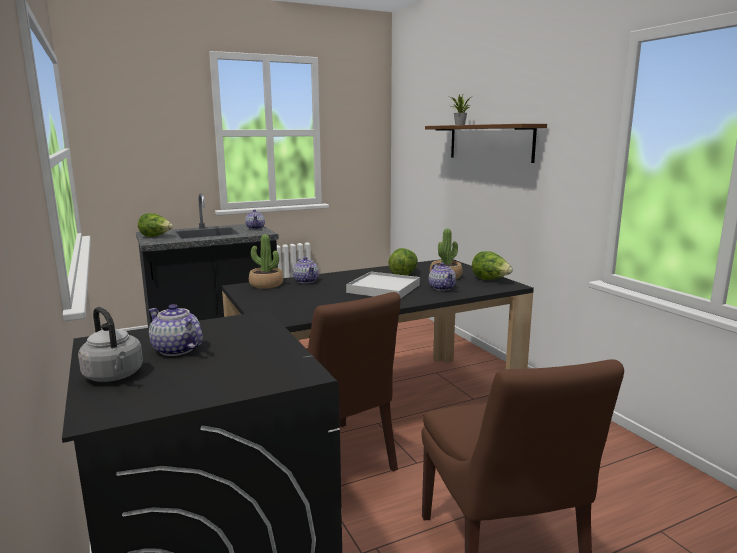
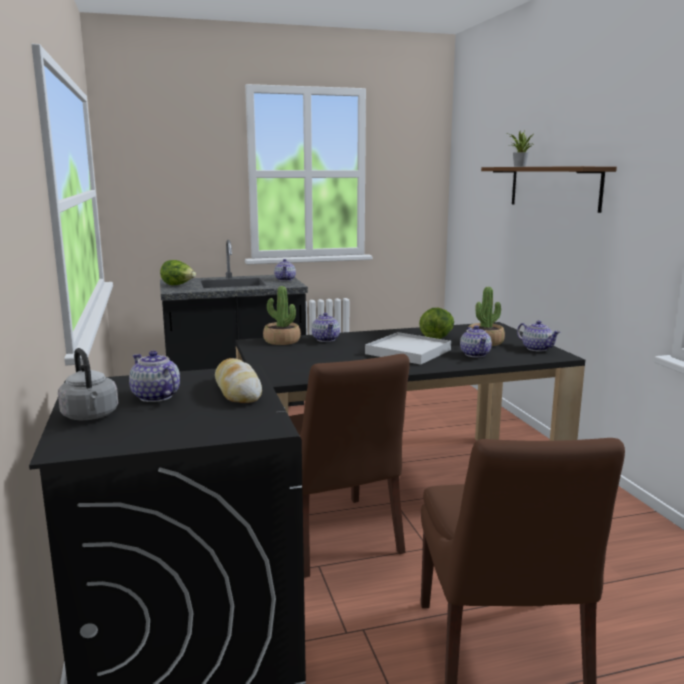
camera: 10 degrees right, 0 degrees up
lettuce [472,251,513,280] -> teapot [517,320,560,352]
none -> bread [215,358,262,403]

